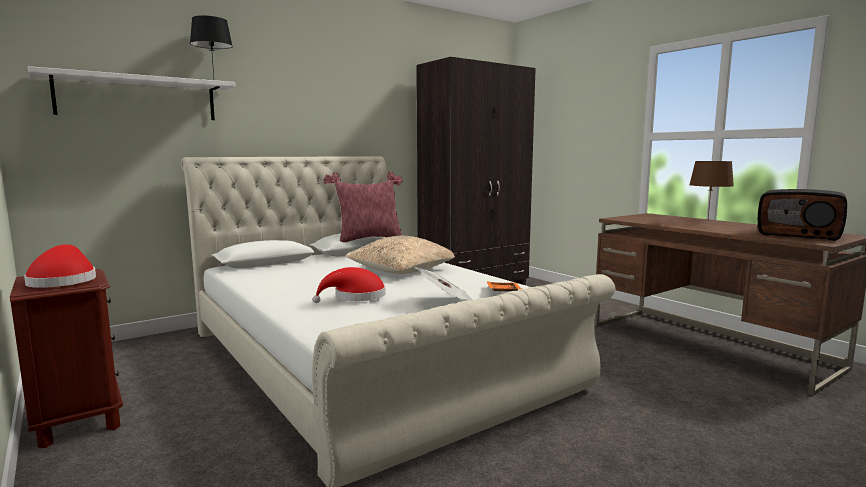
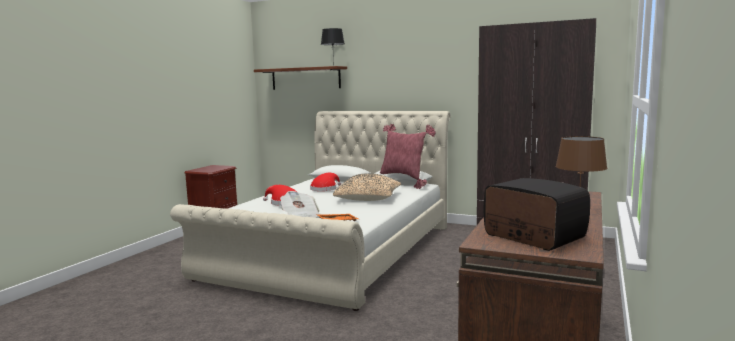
camera: 60 degrees right, 0 degrees up
red hat [24,244,96,288] -> red hat moved to [310,173,341,191]
white shelf [28,66,235,120] -> brown shelf [254,66,347,90]
radio [758,189,847,241] -> radio turned 135 degrees clockwise [484,178,590,251]

